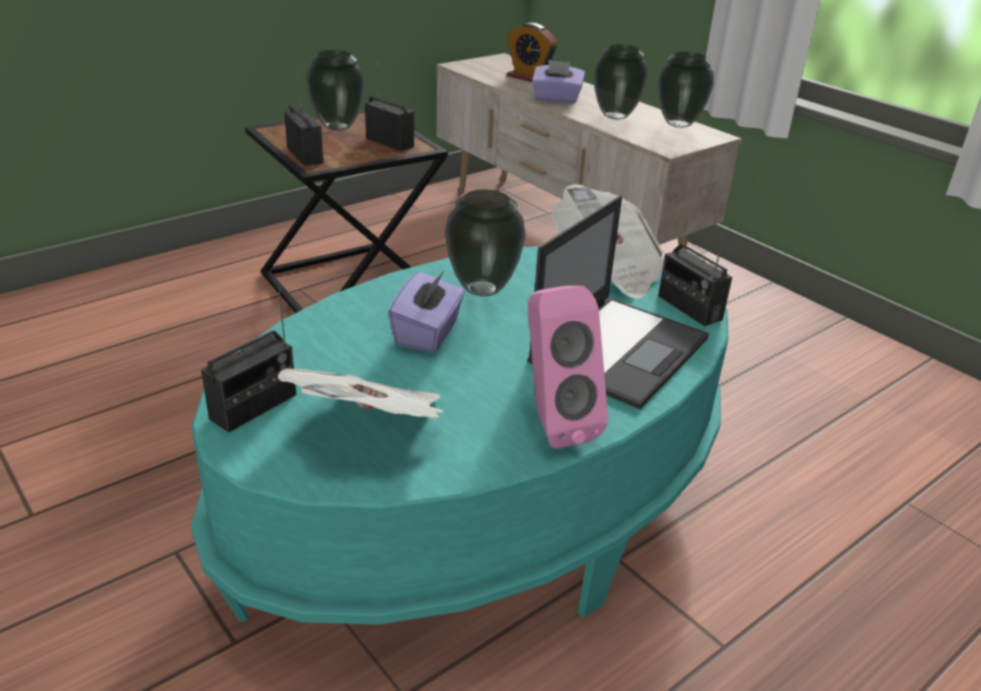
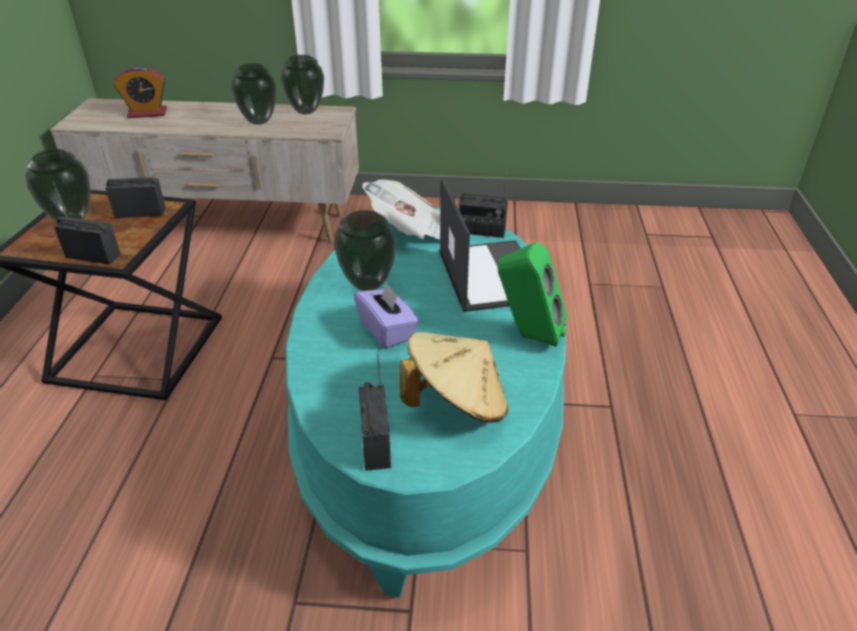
camera: 45 degrees left, 5 degrees up
newspaper [278,369,444,419] -> beige hat [400,332,508,422]
pink speaker [528,286,608,449] -> green speaker [498,242,567,347]
purple tissue box [532,60,585,104] -> none

